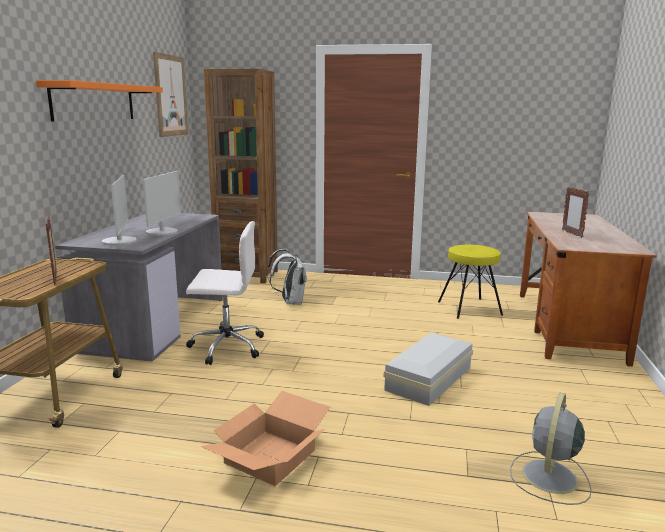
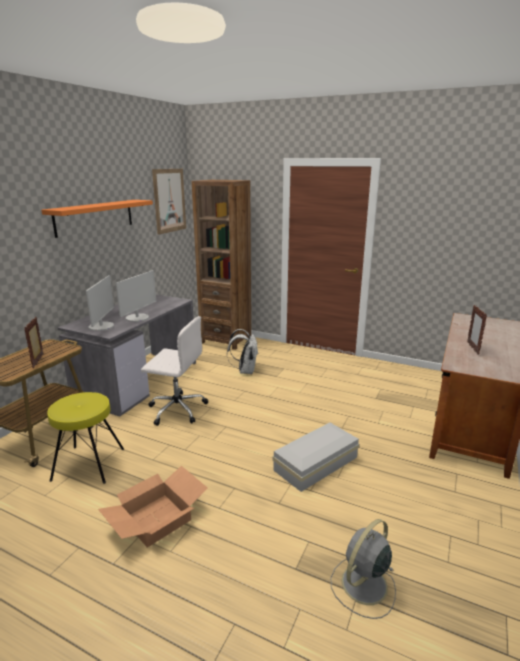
camera: 15 degrees right, 5 degrees up
yellow stool [438,245,503,319] -> yellow stool moved to [47,392,124,484]

